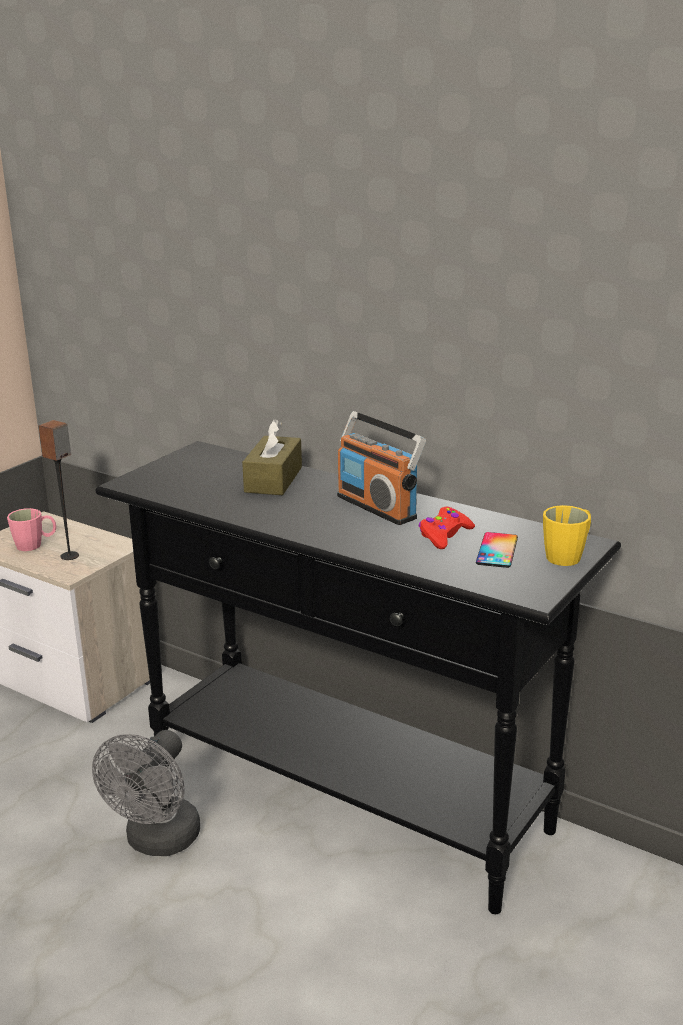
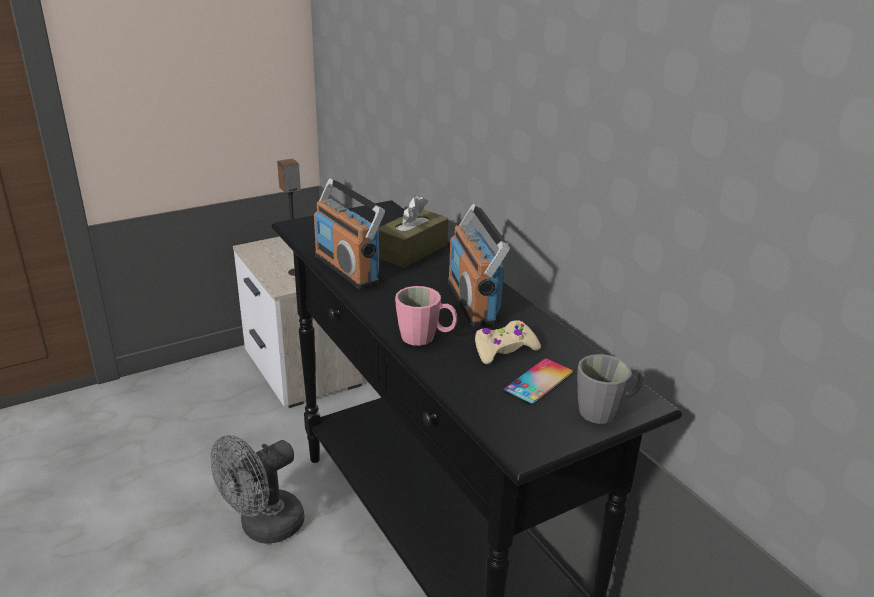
camera: 25 degrees right, 5 degrees up
pink mug [7,508,56,551] -> pink mug moved to [395,286,457,346]
red game controller [419,507,475,549] -> beige game controller [475,320,541,364]
yellow mug [543,505,591,566] -> grey mug [577,354,644,424]
none -> radio [314,178,385,289]

